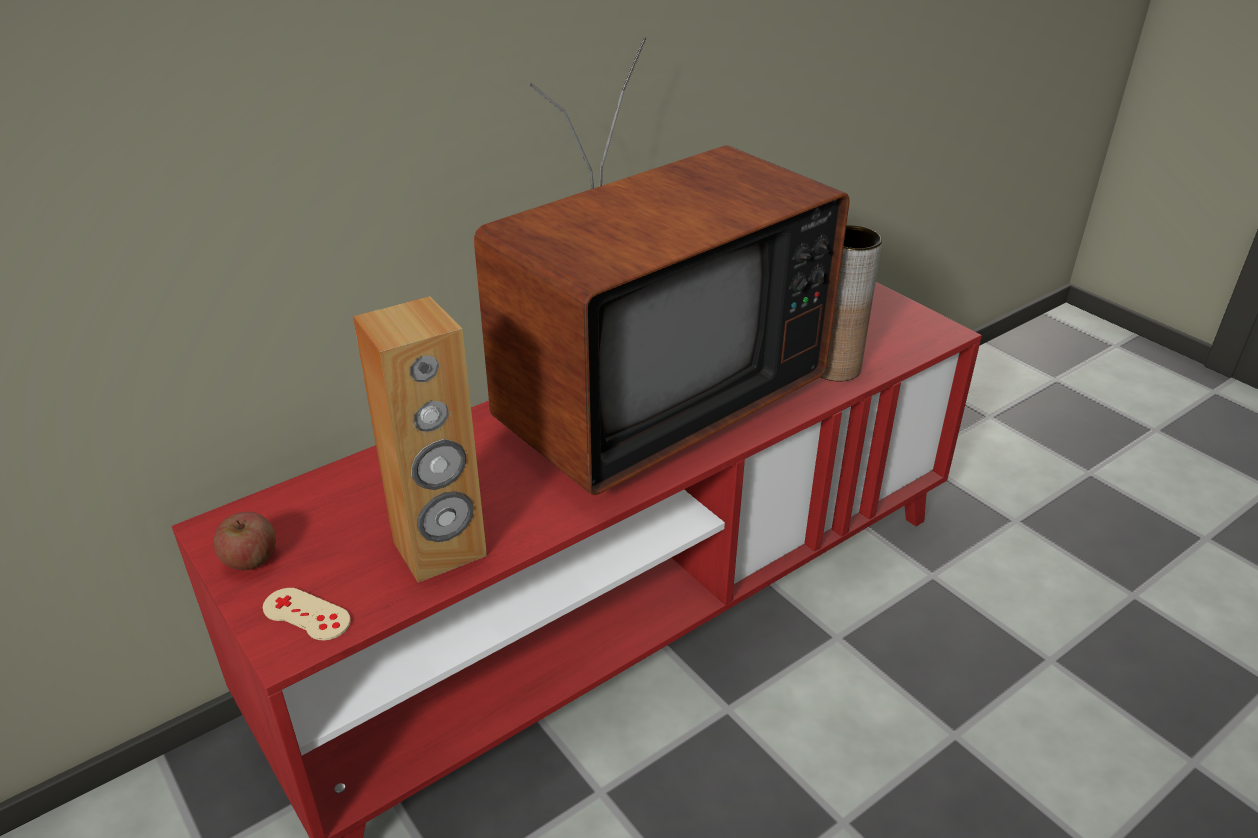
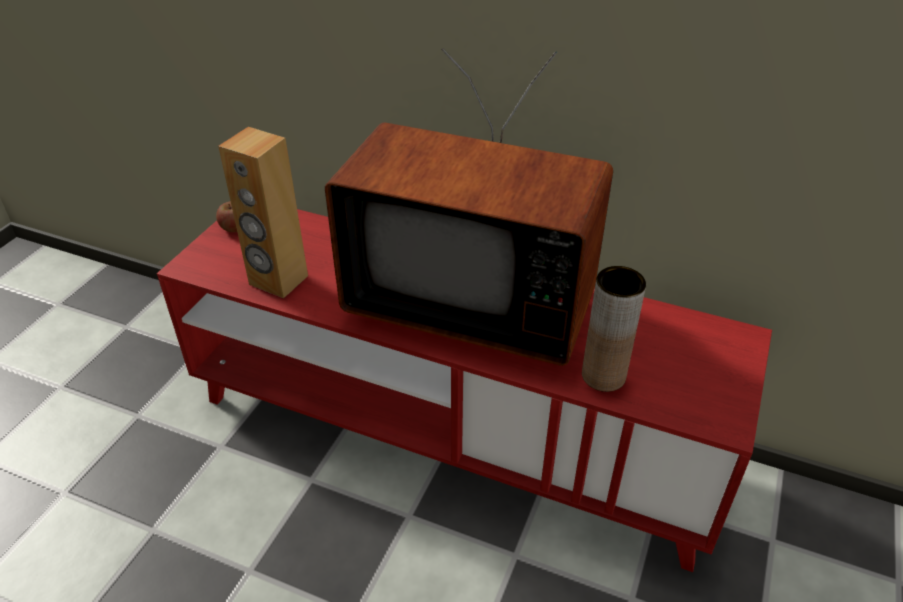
camera: 60 degrees right, 5 degrees up
beige game controller [263,588,351,640] -> none

